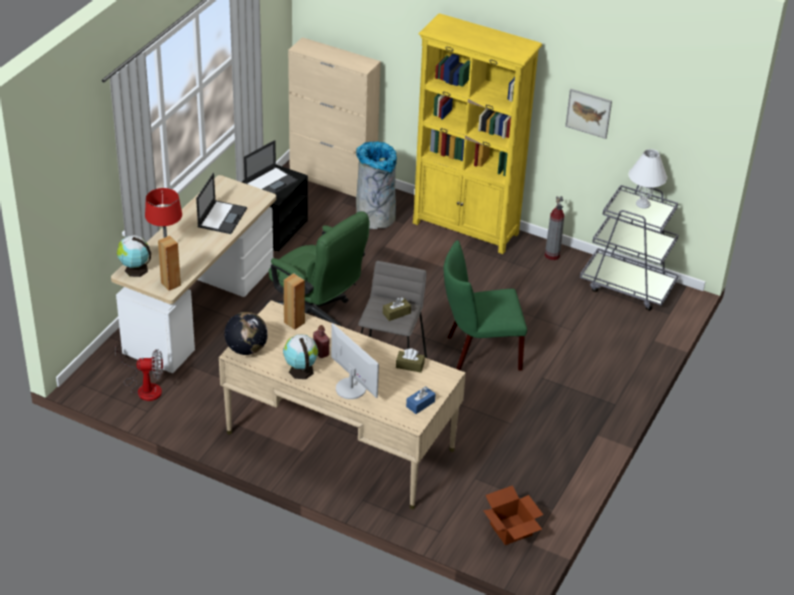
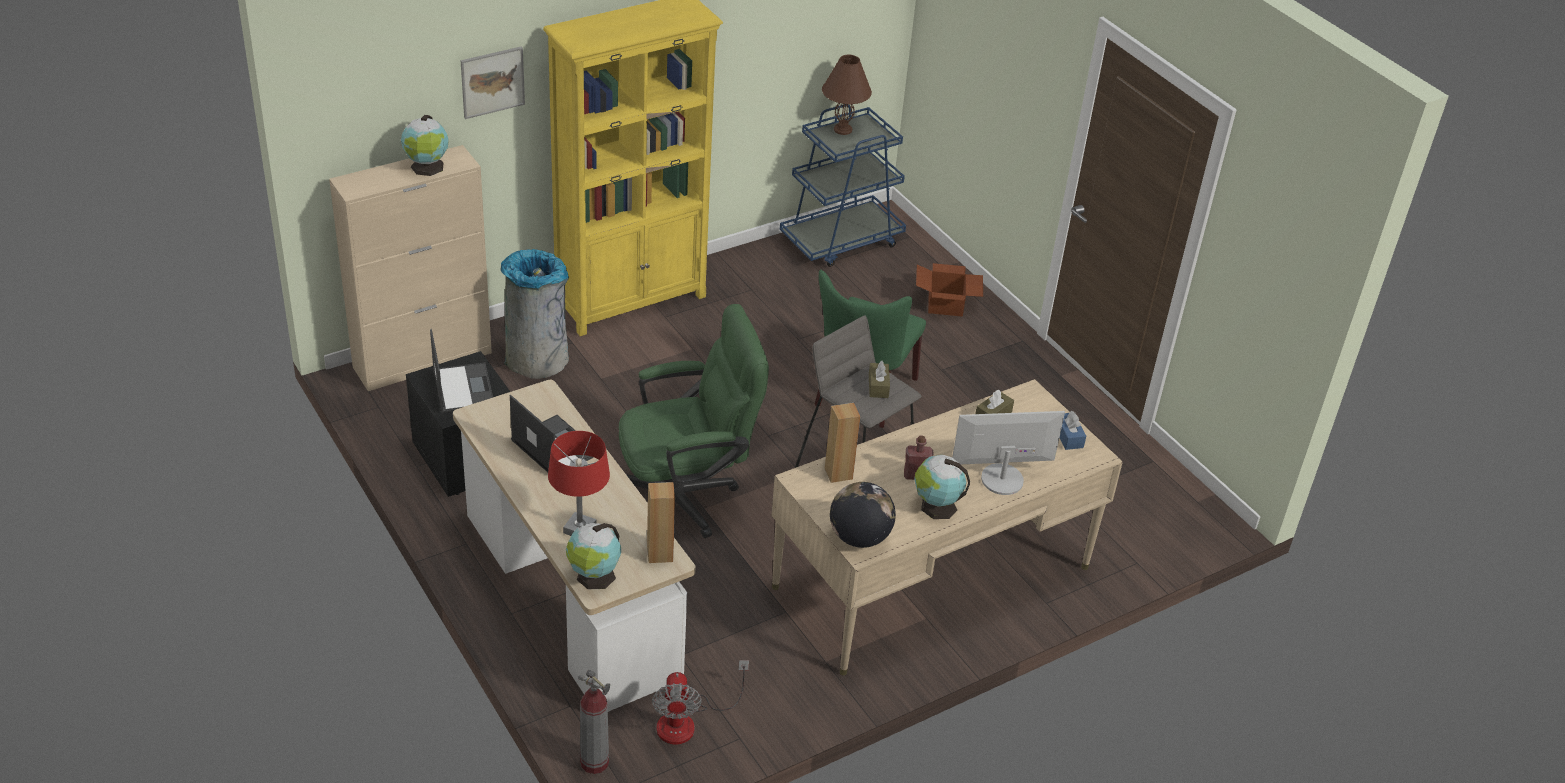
camera: 60 degrees left, 0 degrees up
fan [115,345,163,401] -> fan turned 150 degrees clockwise [652,660,749,745]
cardboard box [483,485,543,545] -> cardboard box moved to [916,263,983,317]
fire extinguisher [545,196,564,260] -> fire extinguisher moved to [578,670,610,774]
picture [565,89,612,139] -> picture moved to [461,46,525,119]
grey cart [580,185,678,311] -> blue cart [780,104,906,267]
white table lamp [629,149,667,209] -> brown table lamp [822,55,872,135]
none -> globe [401,115,449,176]

